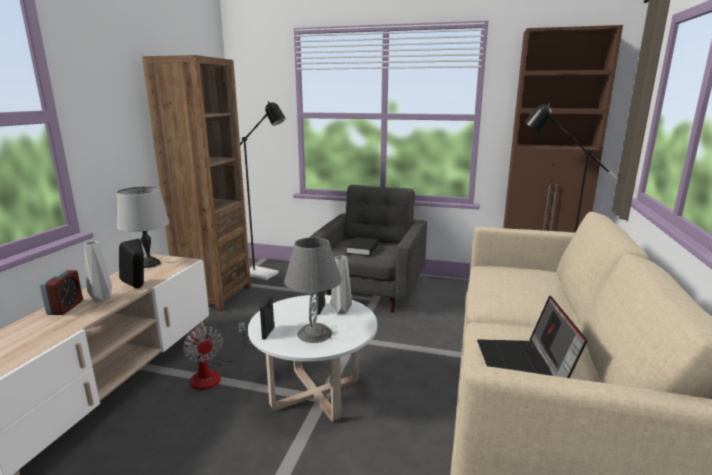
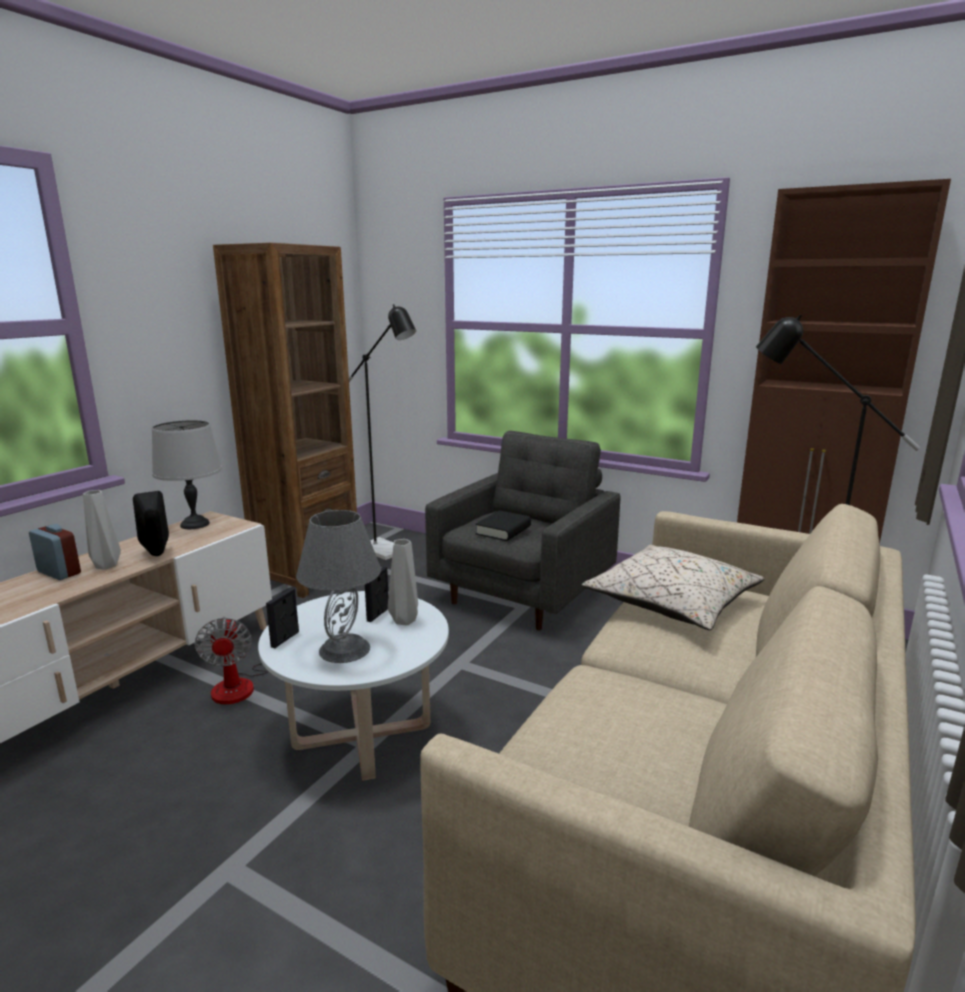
camera: 15 degrees right, 0 degrees up
alarm clock [40,270,83,315] -> alarm clock turned 75 degrees counterclockwise [29,524,81,580]
laptop [477,296,588,378] -> none
none -> beige pillow [582,545,765,630]

